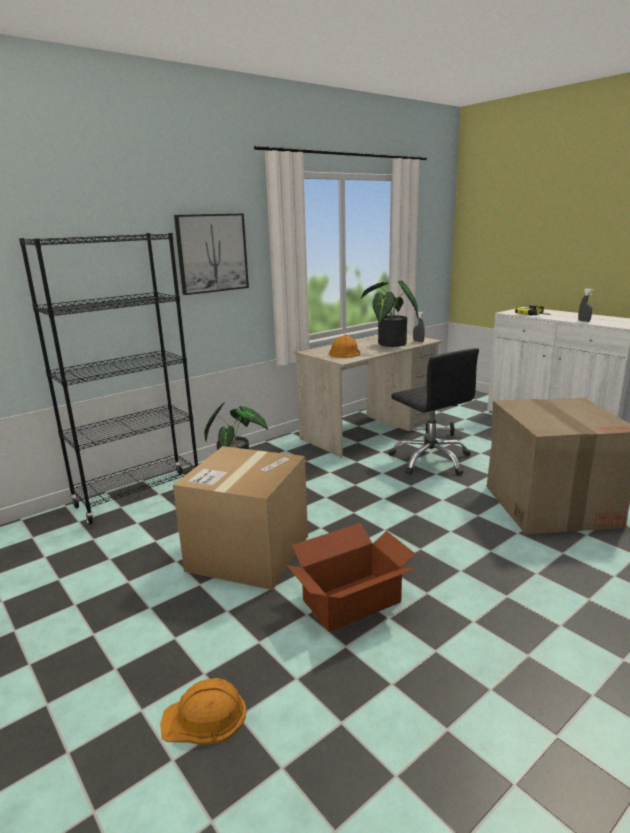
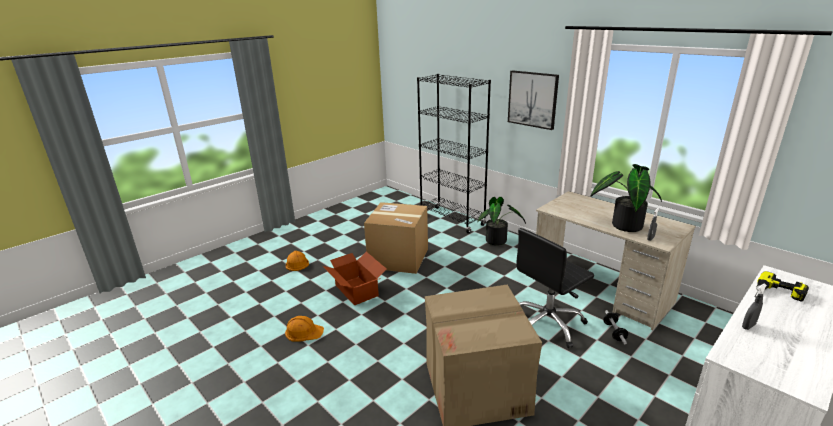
camera: 85 degrees right, 5 degrees up
orange hard hat [329,335,360,358] -> orange hard hat moved to [285,316,324,342]

